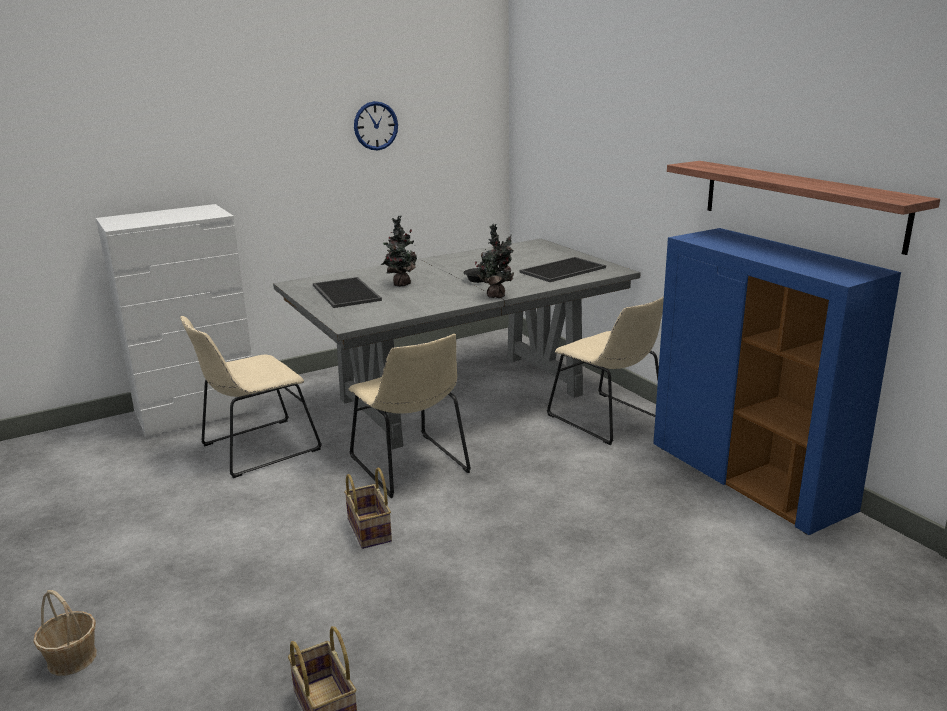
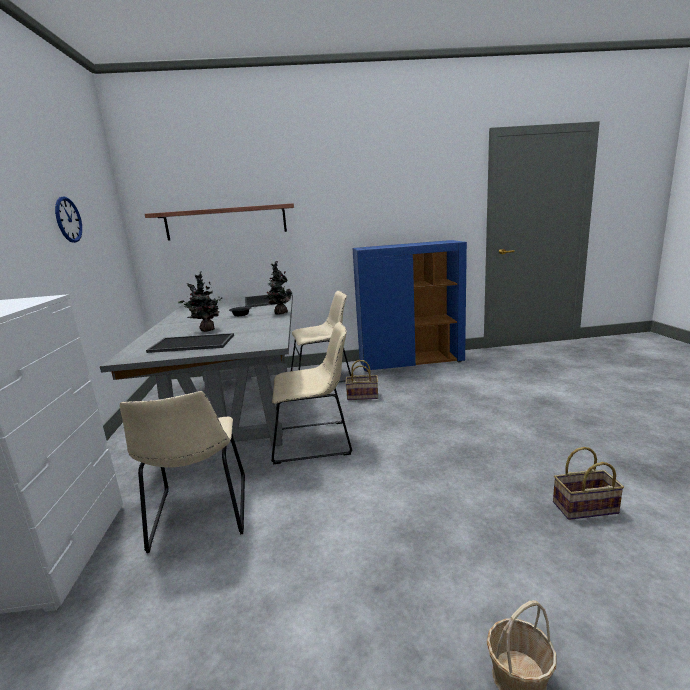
camera: 65 degrees left, 5 degrees down
basket [344,468,392,549] -> basket moved to [345,360,378,400]
shelf [667,161,940,255] -> shelf moved to [145,203,294,241]

